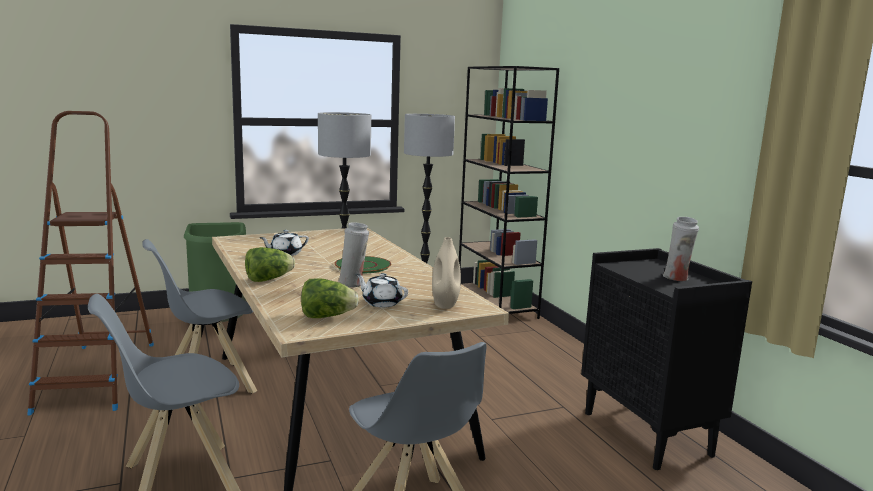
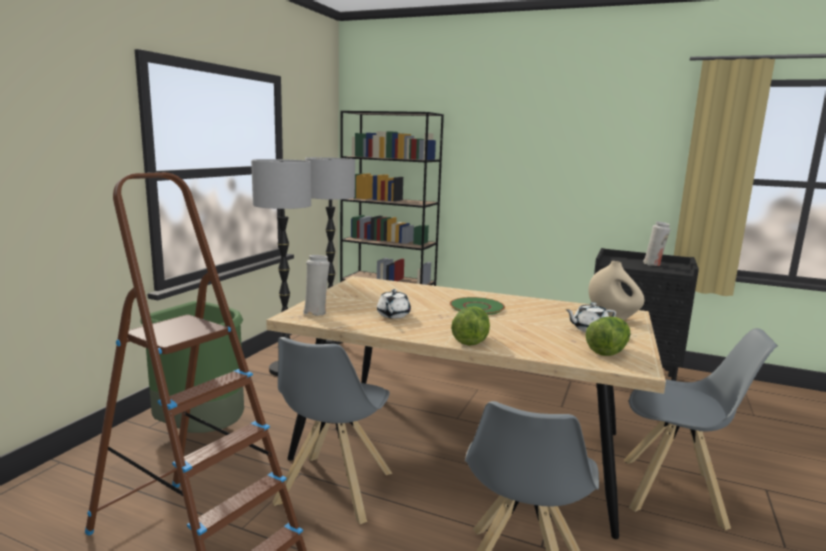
camera: 45 degrees left, 0 degrees up
white vase [338,222,369,288] -> white vase moved to [303,255,330,316]

